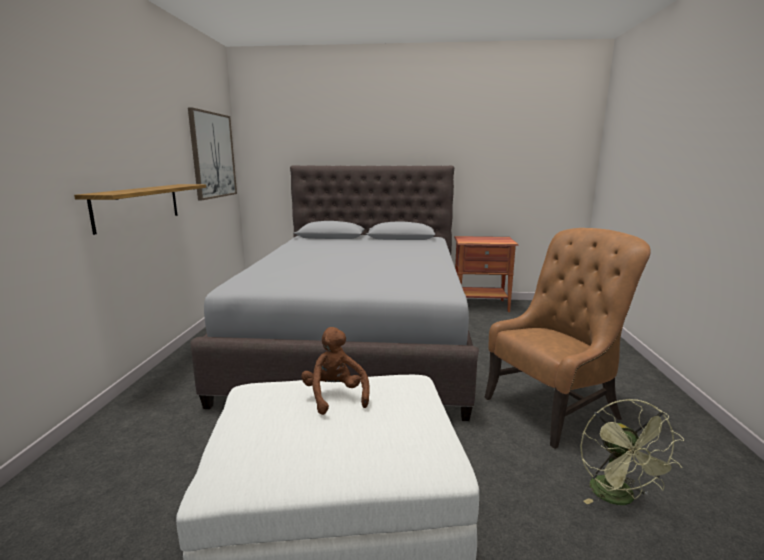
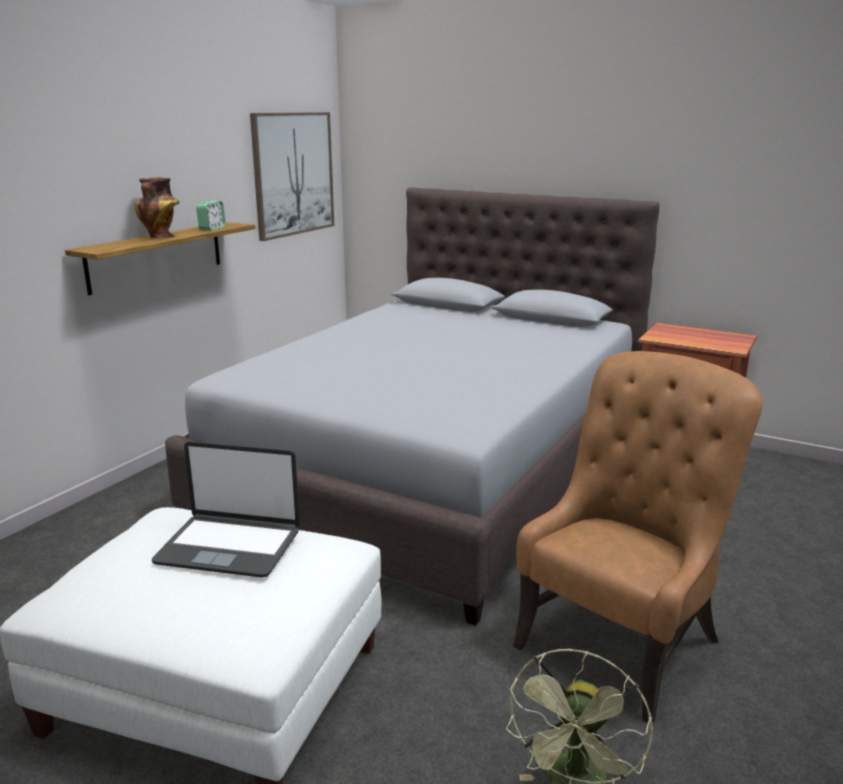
camera: 25 degrees right, 5 degrees up
brown plush toy [301,327,370,415] -> laptop [152,441,300,578]
brown chair [484,228,651,449] -> brown chair turned 45 degrees counterclockwise [513,351,763,724]
none -> vase [135,178,180,238]
none -> alarm clock [196,201,225,231]

